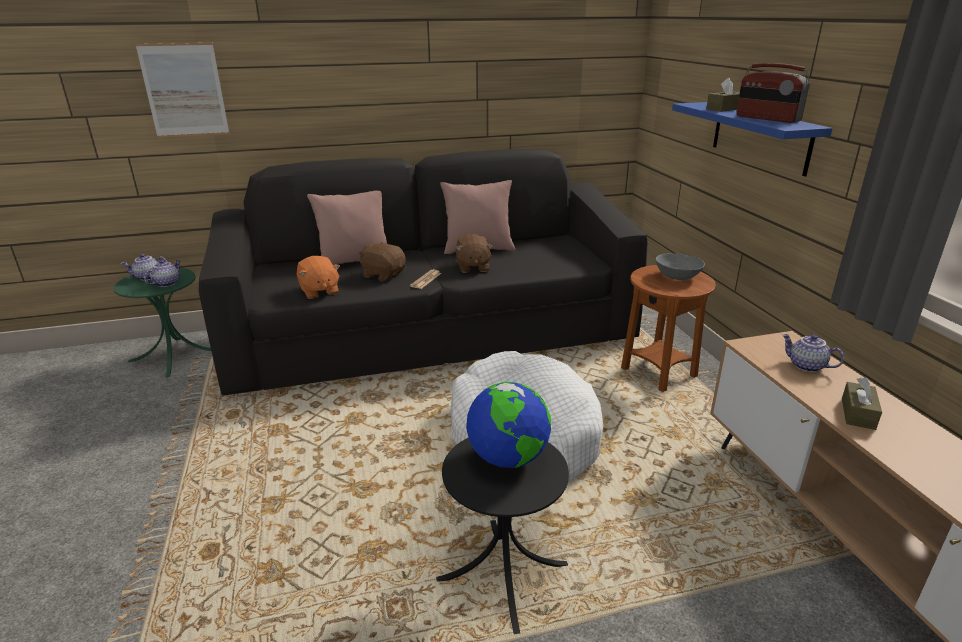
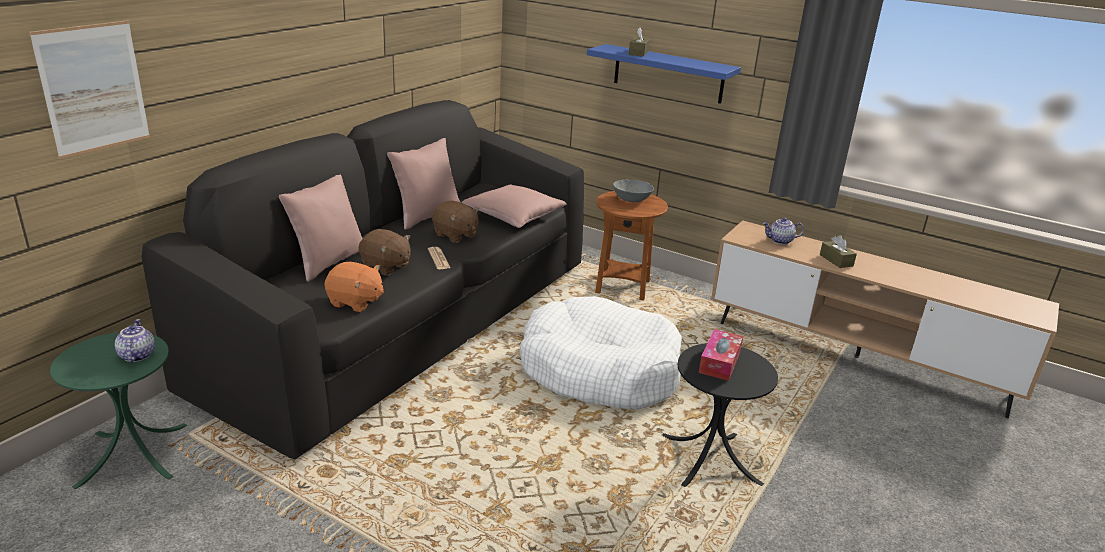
camera: 45 degrees left, 0 degrees up
teapot [121,254,168,281] -> none
brown plush toy [359,242,406,282] -> brown plush toy turned 135 degrees counterclockwise [359,229,411,275]
globe [466,382,551,468] -> tissue box [699,329,743,381]
radio [736,63,810,123] -> none
none -> pink pillow [461,185,566,228]

